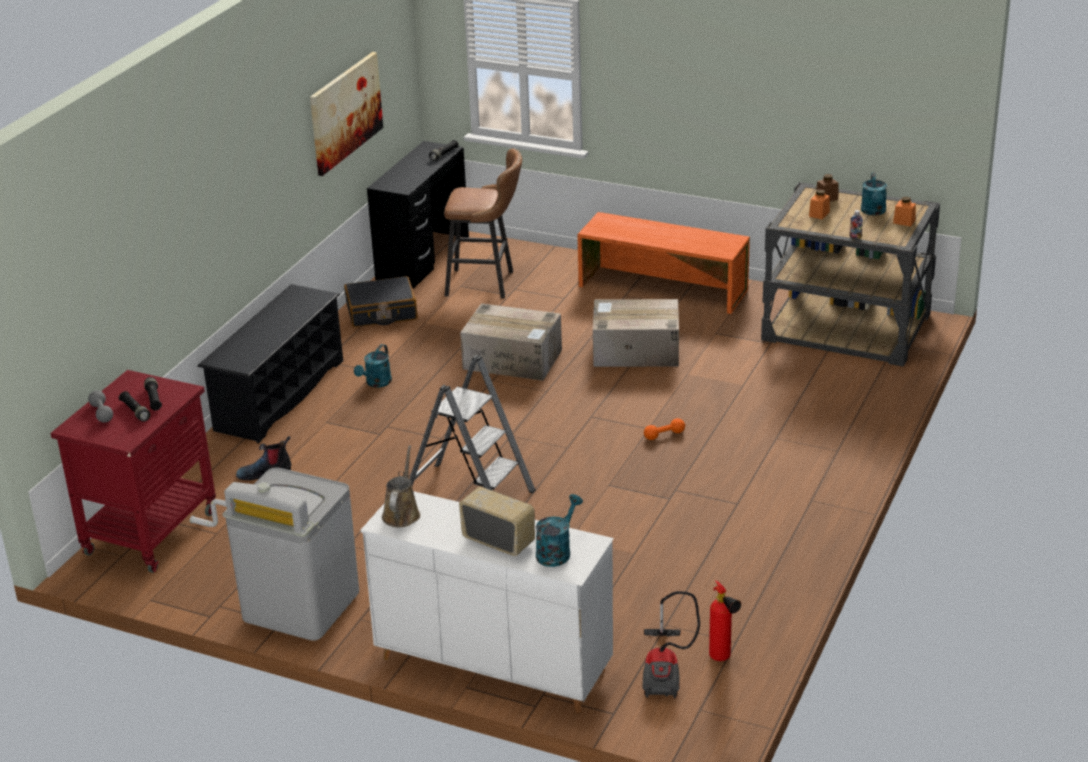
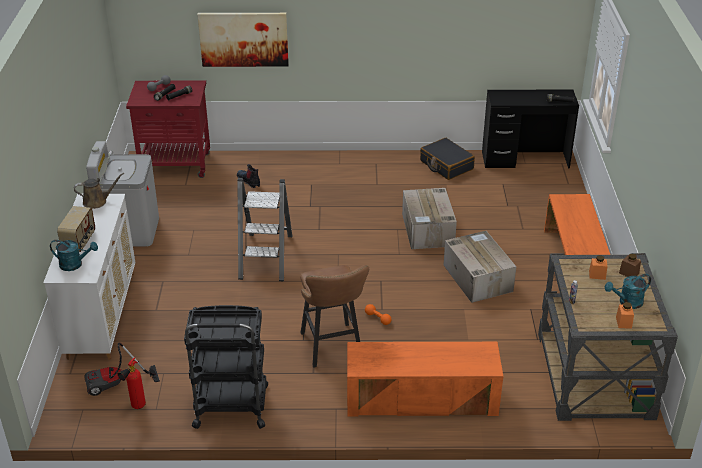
camera: 65 degrees right, 5 degrees up
black shoe rack [197,284,343,443] -> none
picture [310,52,383,176] -> picture moved to [197,13,289,67]
turquoise watering can [354,344,392,387] -> none
brown stool [444,148,522,299] -> brown stool moved to [300,265,369,368]
none -> black cart [184,305,268,429]
none -> orange bench [347,342,504,416]

